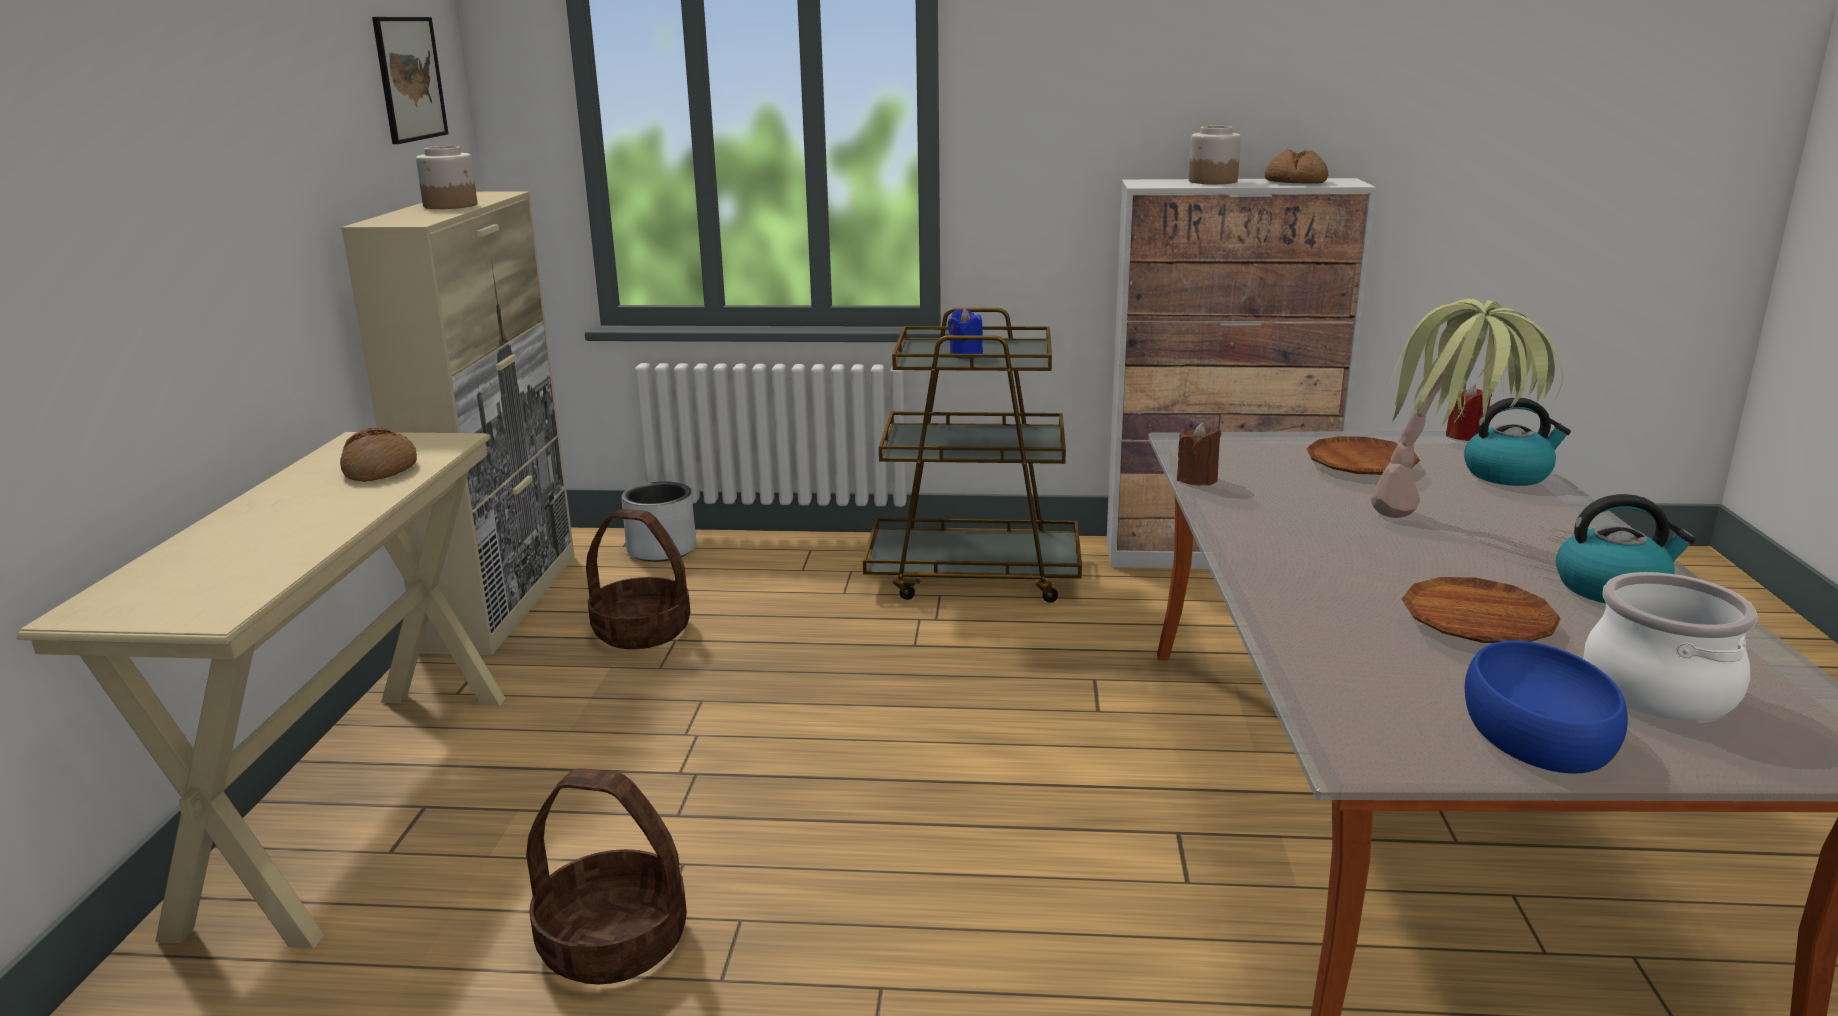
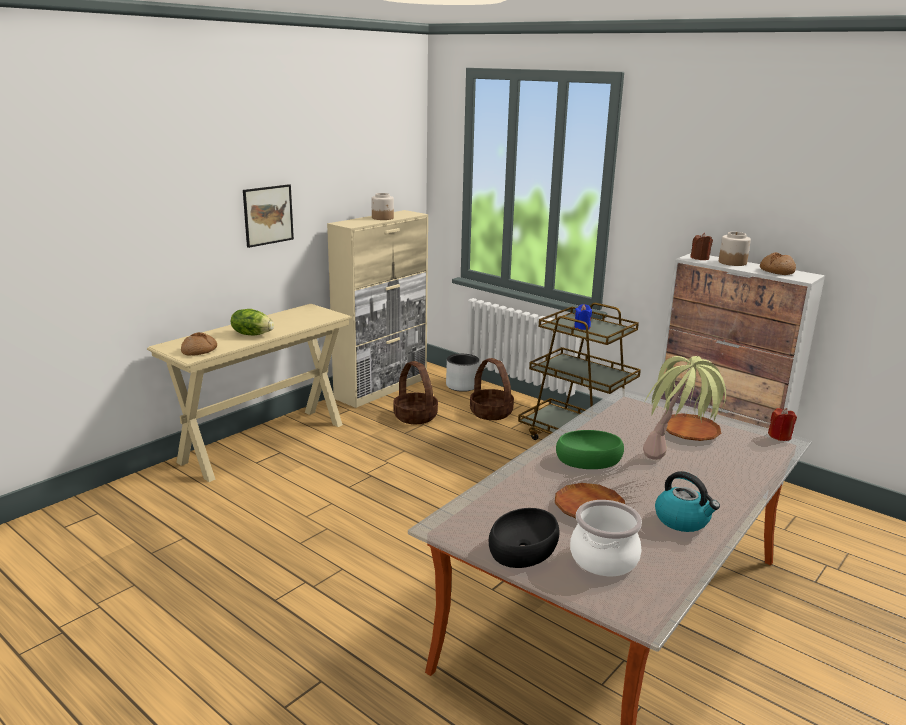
camera: 35 degrees right, 0 degrees up
bread [340,428,417,482] -> bread moved to [181,332,217,355]
picture [372,17,448,144] -> picture moved to [243,184,294,248]
basket [526,768,687,984] -> basket moved to [470,358,514,420]
brown candle [1177,423,1221,485] -> brown candle moved to [690,233,713,260]
kettle [1464,398,1571,486] -> none
blue bowl [1465,640,1628,774] -> black bowl [489,508,559,568]
none -> lettuce [231,309,274,335]
none -> green bowl [556,430,624,469]

